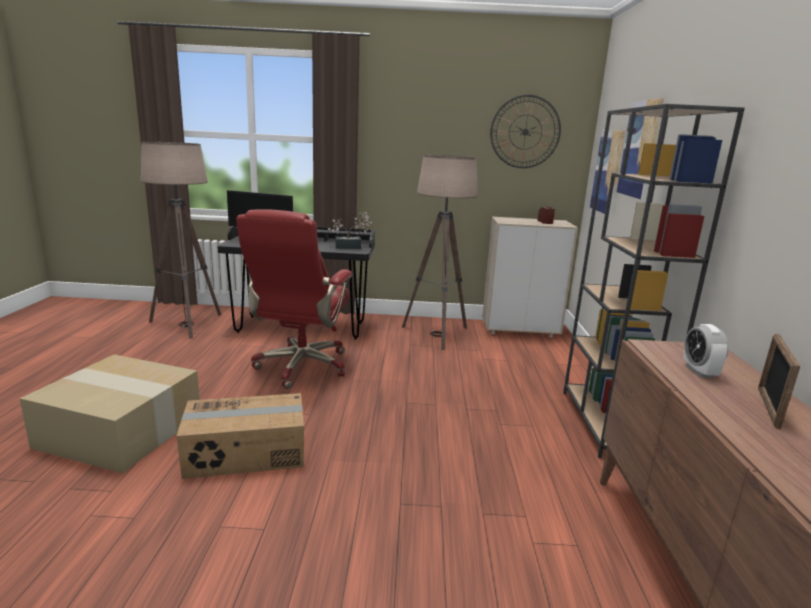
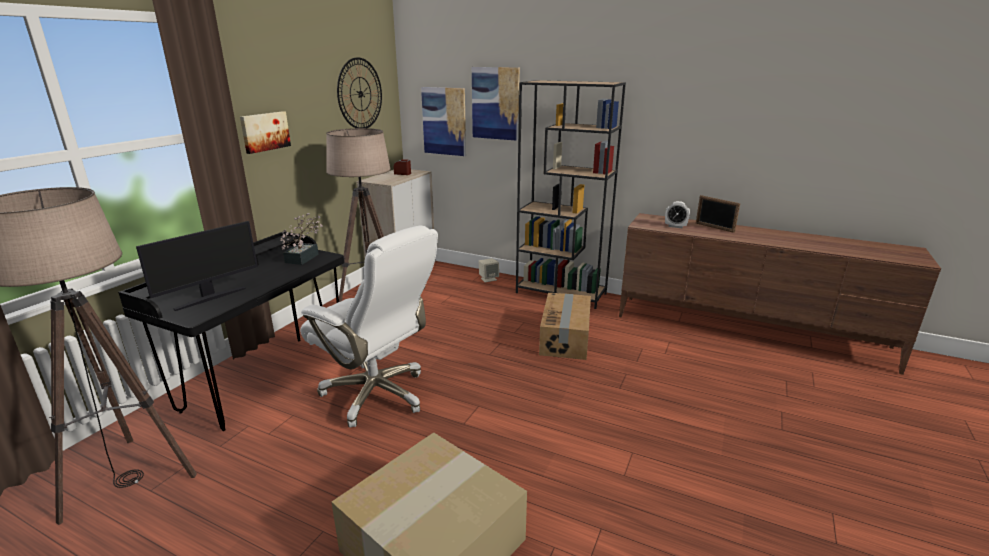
camera: 65 degrees left, 5 degrees up
cardboard box [176,393,304,479] -> cardboard box moved to [539,293,591,360]
red office chair [236,209,352,389] -> white office chair [300,225,438,428]
none -> picture [240,111,291,154]
none -> beige speaker [479,258,499,282]

